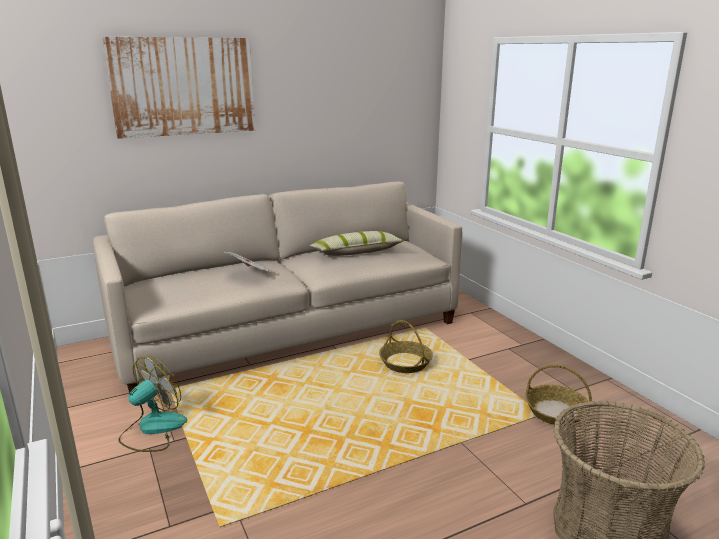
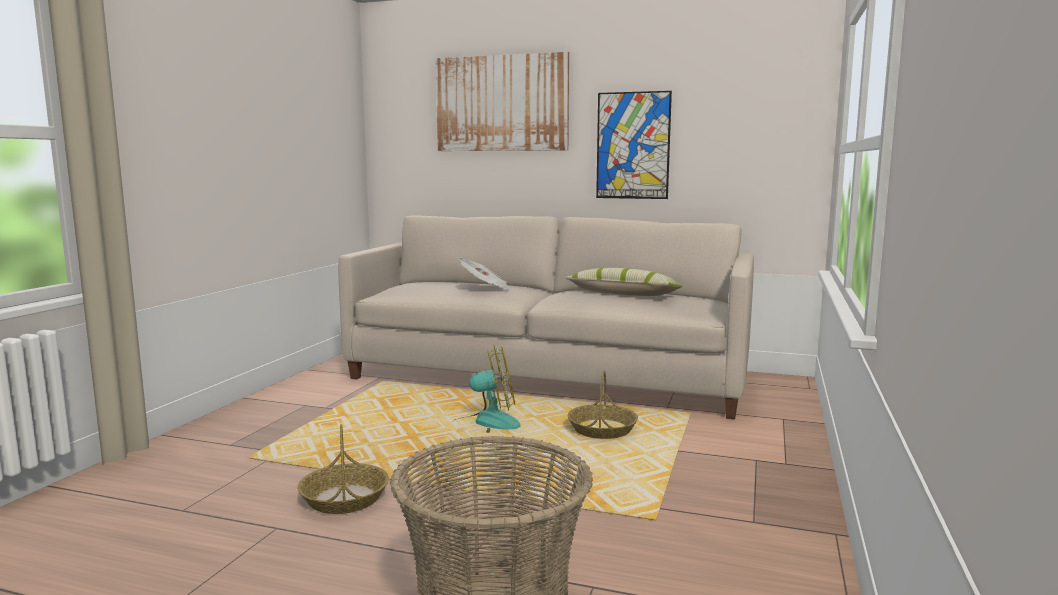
camera: 45 degrees right, 10 degrees down
fan [118,356,187,452] -> fan moved to [453,345,520,433]
basket [526,365,592,426] -> basket moved to [297,424,389,514]
none -> picture [596,91,672,199]

